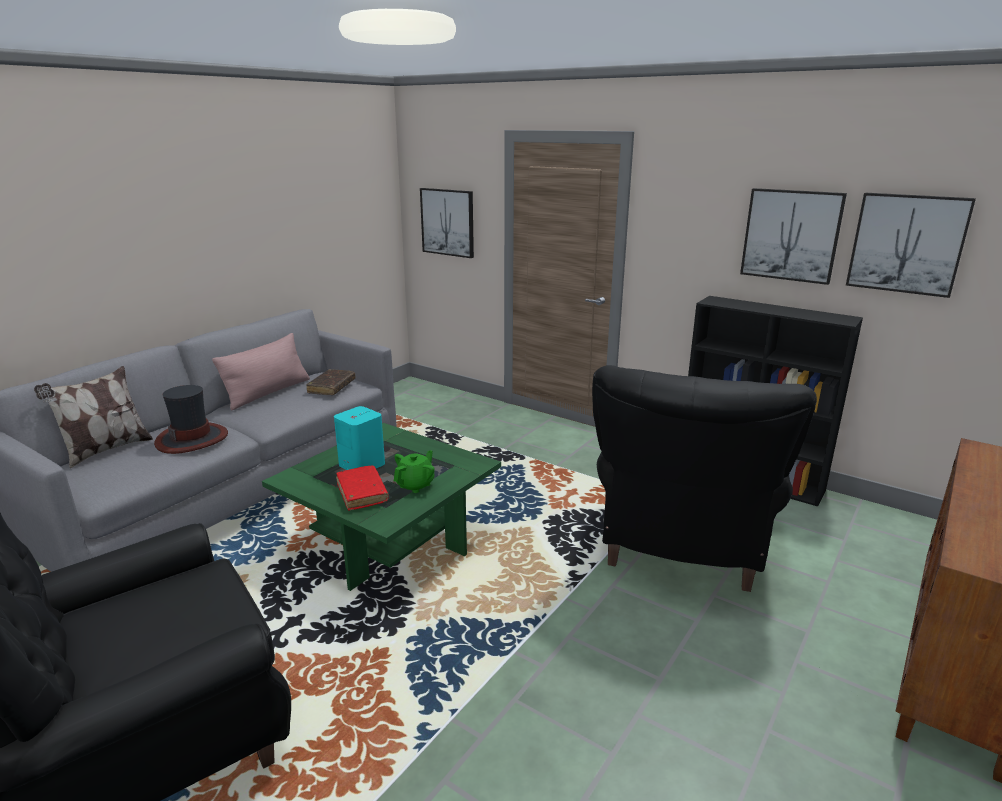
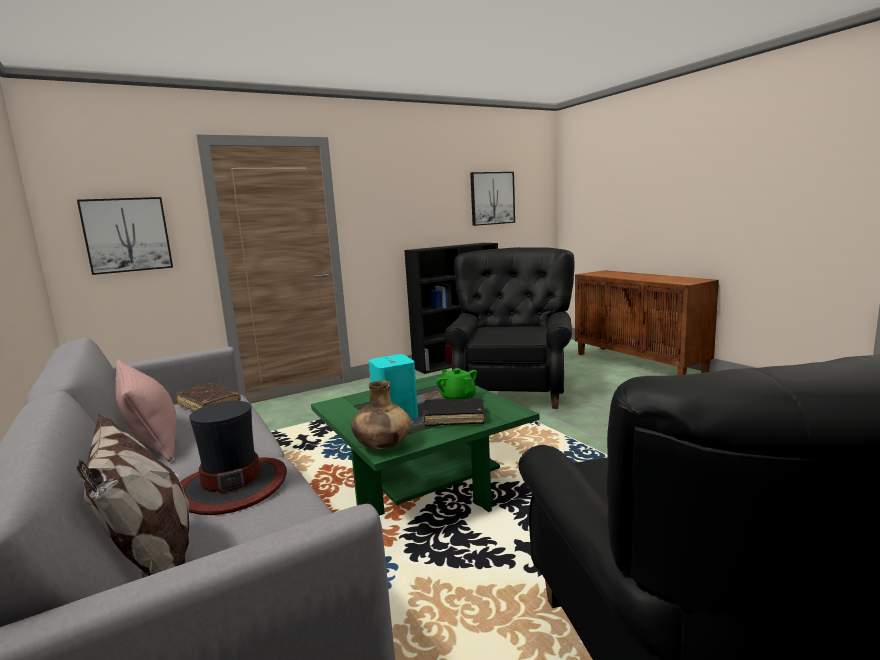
camera: 65 degrees left, 10 degrees down
red book [336,466,389,511] -> black book [423,398,485,426]
black armchair [592,365,817,592] -> black armchair turned 120 degrees counterclockwise [444,247,575,409]
picture [740,188,847,285] -> none
none -> brown vase [351,381,411,450]

